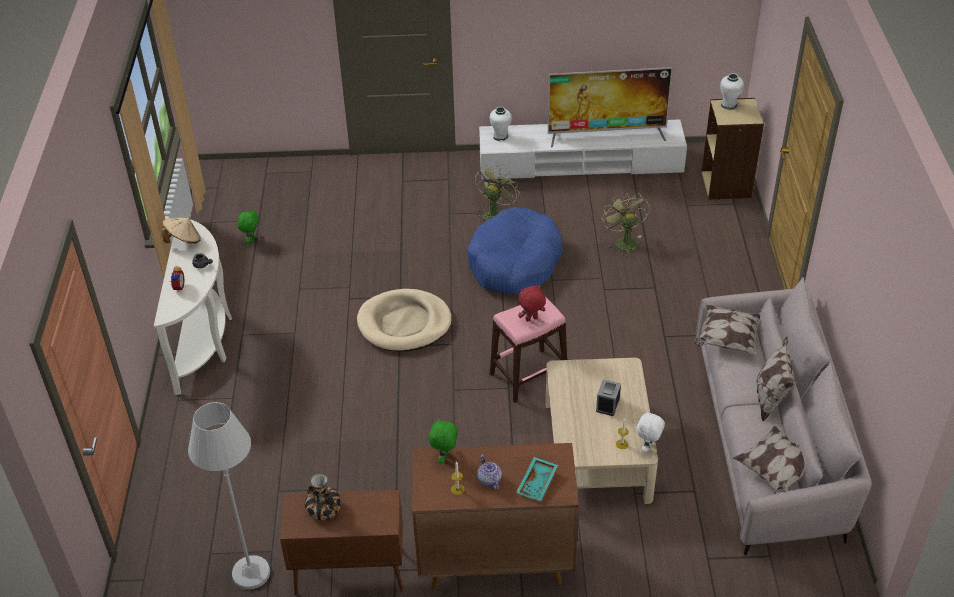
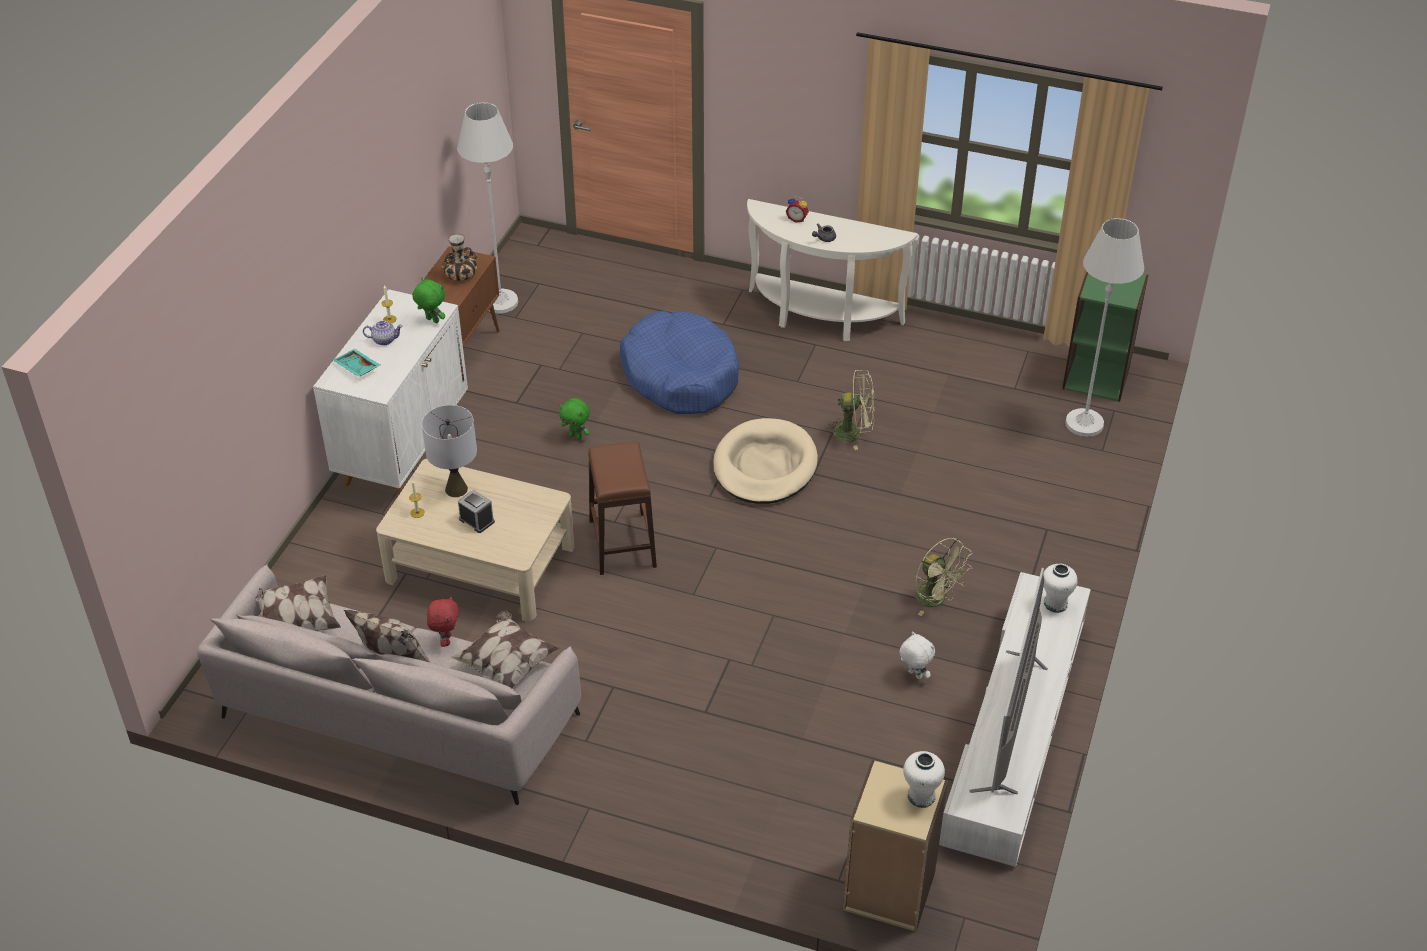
camera: 110 degrees right, 0 degrees up
beige hat [161,218,201,243] -> none
green plush toy [238,210,259,244] -> green plush toy moved to [559,398,590,440]
brown cabinet [412,443,579,590] -> white cabinet [313,289,468,494]
blue dog bed [467,207,563,294] -> blue dog bed moved to [620,311,739,414]
pink stool [490,297,567,403] -> brown stool [588,442,657,575]
red plush toy [518,285,546,322] -> red plush toy moved to [427,596,459,647]
green fan [602,193,650,256] -> green fan moved to [825,370,875,450]
white plush toy [637,410,665,452] -> white plush toy moved to [899,631,935,679]
none -> grey table lamp [422,405,477,497]
none -> green bookcase [1062,272,1149,402]
none -> white floor lamp [1065,218,1144,437]

